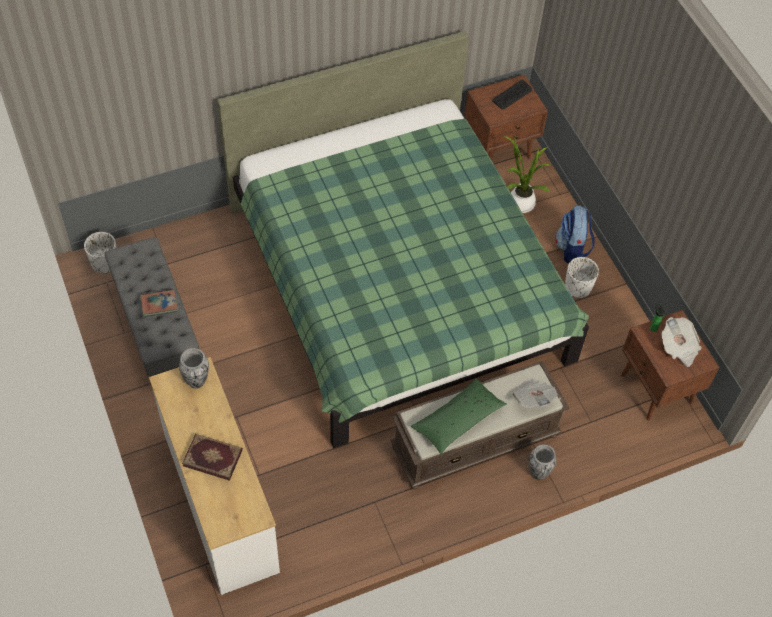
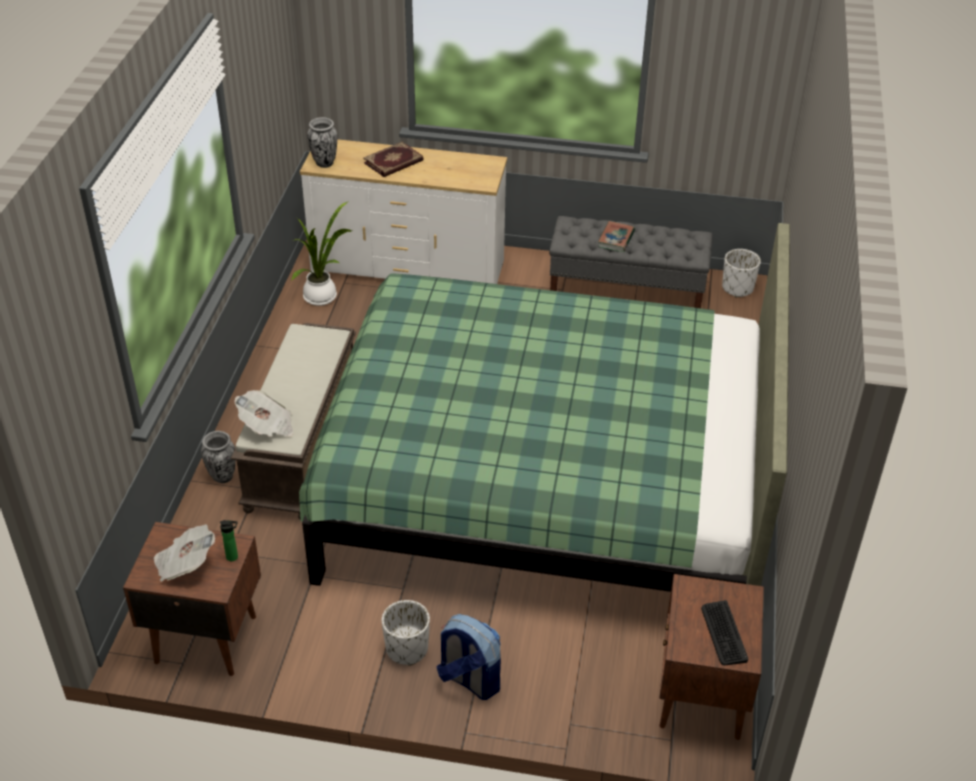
camera: 125 degrees right, 15 degrees down
vase [179,348,209,389] -> vase moved to [307,117,337,168]
green pillow [411,378,507,454] -> none
potted plant [504,136,551,213] -> potted plant moved to [291,201,352,306]

